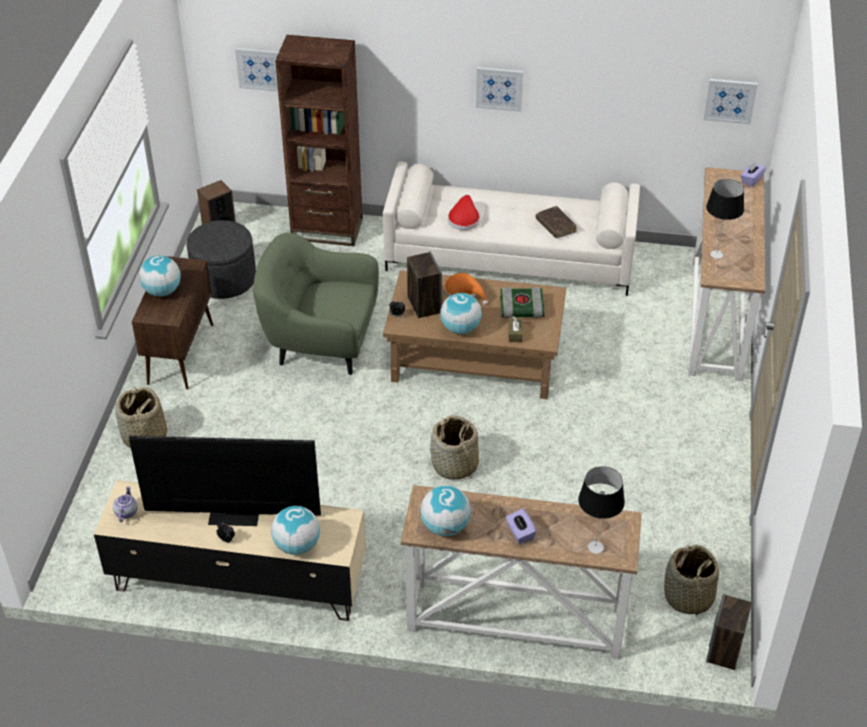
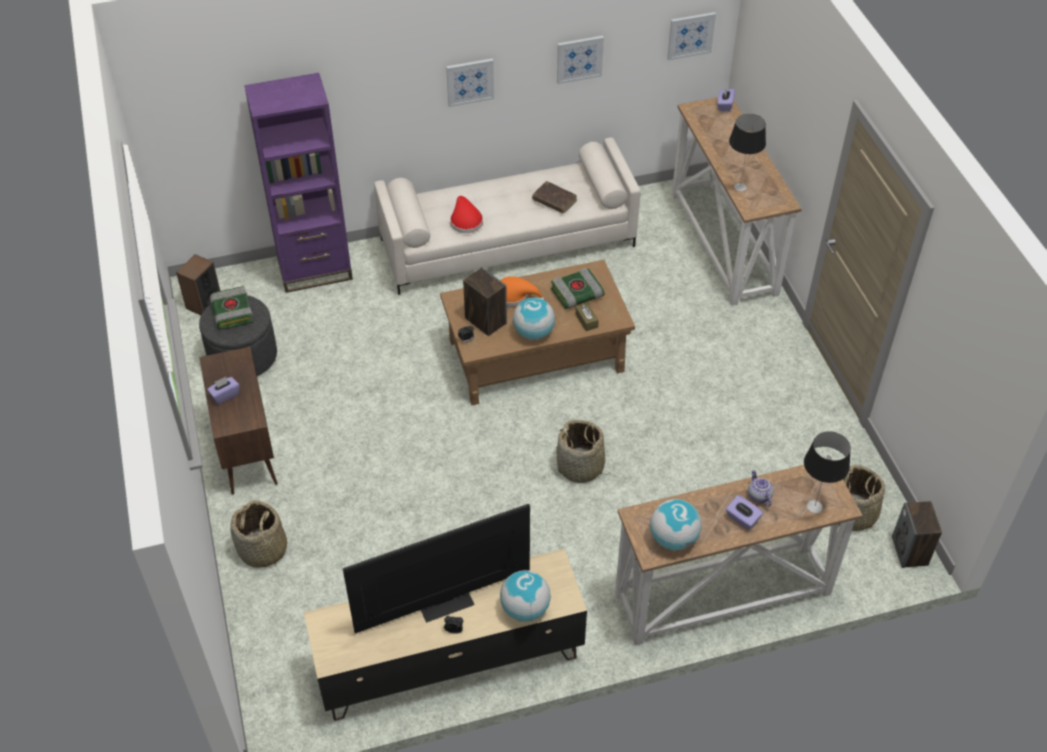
camera: 25 degrees left, 5 degrees up
teapot [113,486,138,522] -> teapot moved to [748,469,773,507]
globe [139,255,181,297] -> purple tissue box [207,377,240,404]
picture [235,48,279,92] -> picture moved to [557,36,604,84]
green armchair [253,233,379,375] -> none
brown bookcase [275,35,363,246] -> purple bookcase [244,73,353,293]
none -> book [210,286,253,329]

